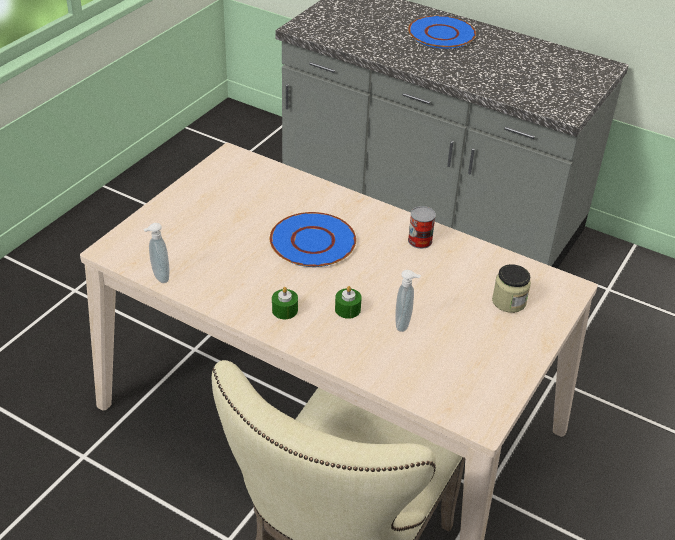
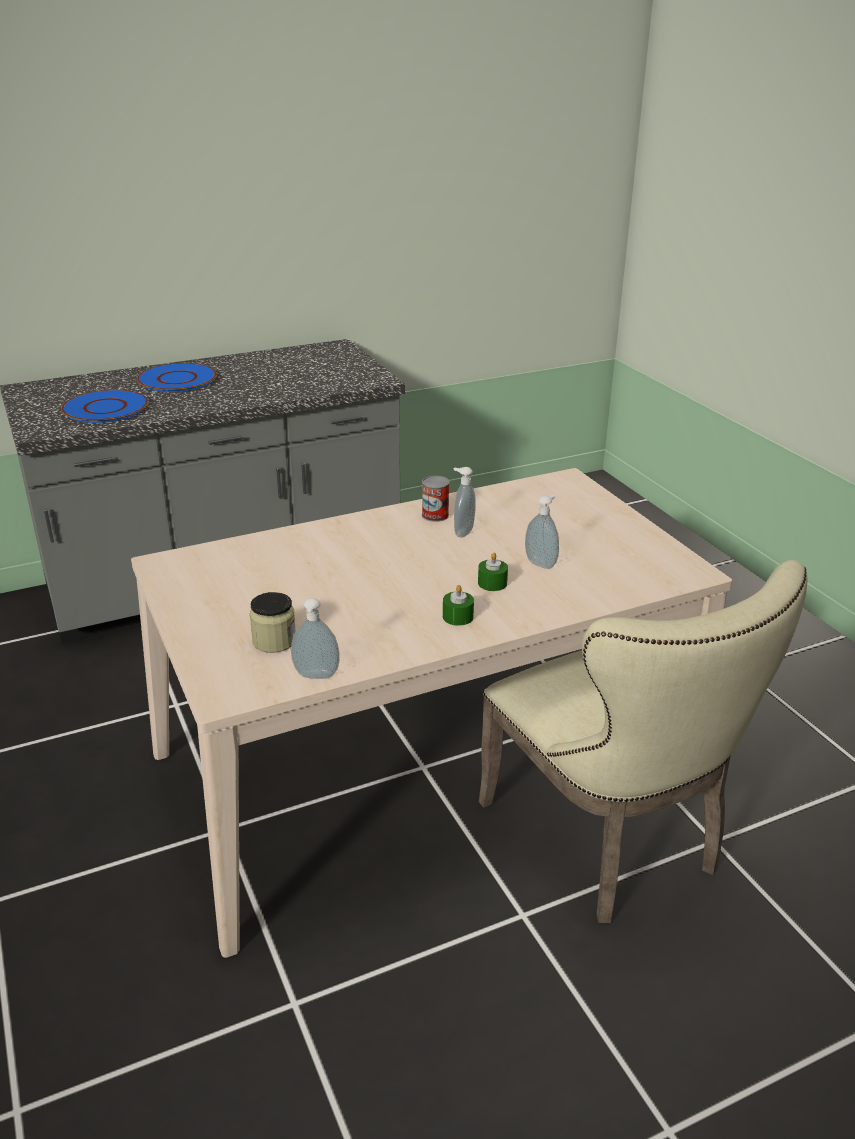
camera: 55 degrees left, 10 degrees down
blue plate [270,212,356,267] -> blue plate moved to [61,389,148,423]
jar [492,264,531,313] -> jar moved to [250,592,296,653]
none -> soap dispenser [454,467,476,537]

